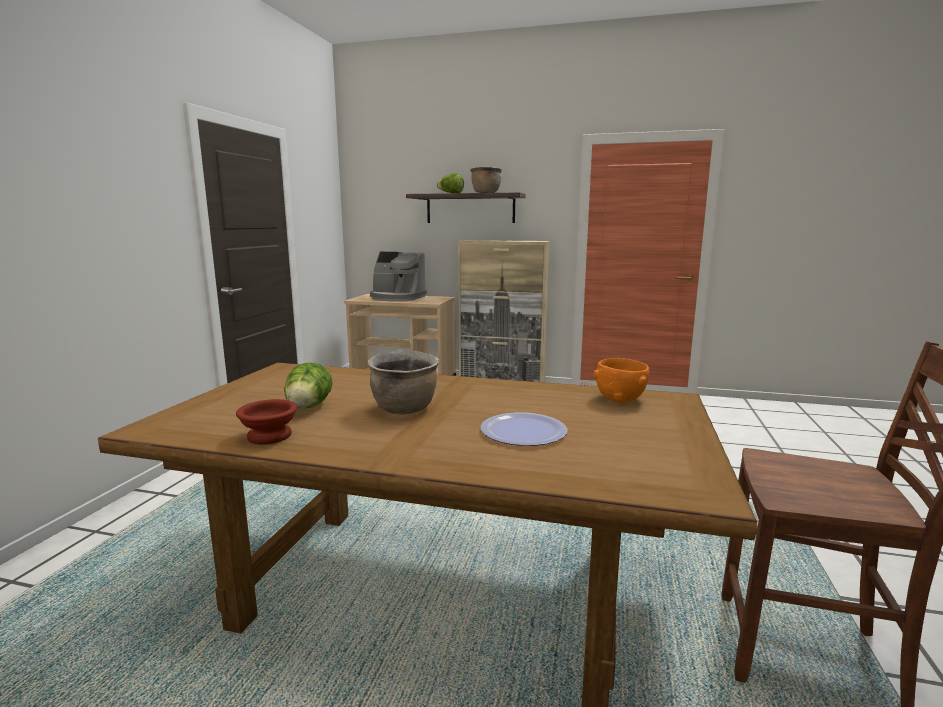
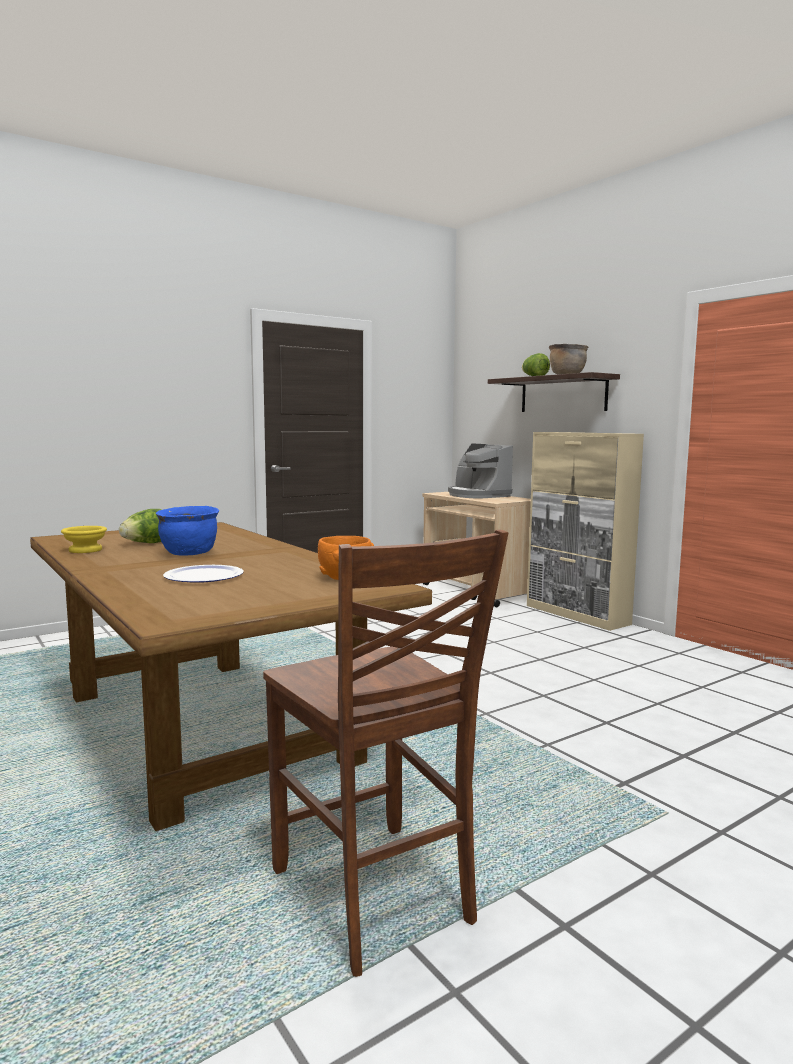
camera: 40 degrees right, 5 degrees down
brown bowl [236,399,298,444] -> yellow bowl [61,526,107,553]
brown cooking pot [368,350,439,414] -> blue cooking pot [156,506,219,556]

